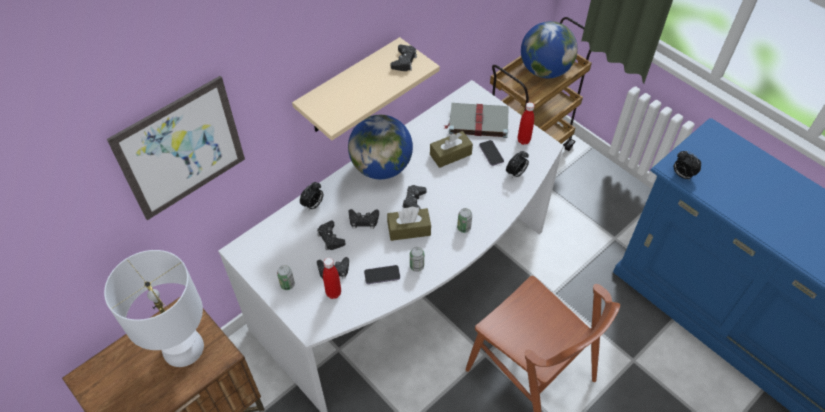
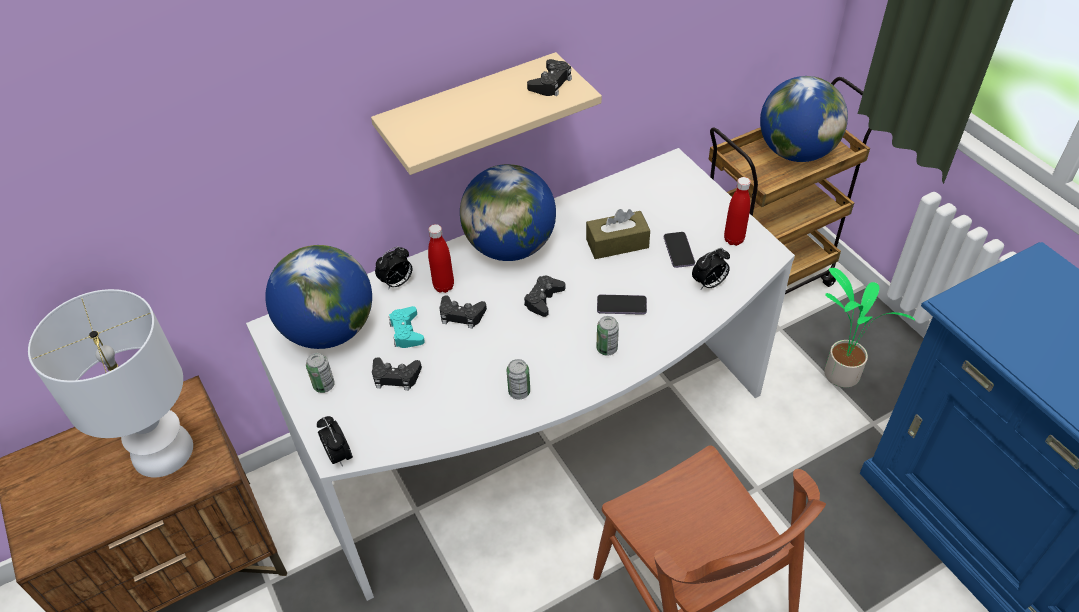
camera: 15 degrees right, 5 degrees down
picture [107,76,245,220] -> none
black game controller [317,221,345,250] -> turquoise game controller [389,306,425,348]
red bottle [323,258,341,299] -> red bottle moved to [428,224,454,293]
phone [364,265,400,284] -> phone moved to [597,295,647,315]
brown tissue box [387,207,431,241] -> none
grey book [444,103,509,138] -> none
alarm clock [674,151,701,181] -> alarm clock moved to [317,416,353,467]
none -> globe [265,245,372,349]
none -> potted plant [824,268,915,388]

